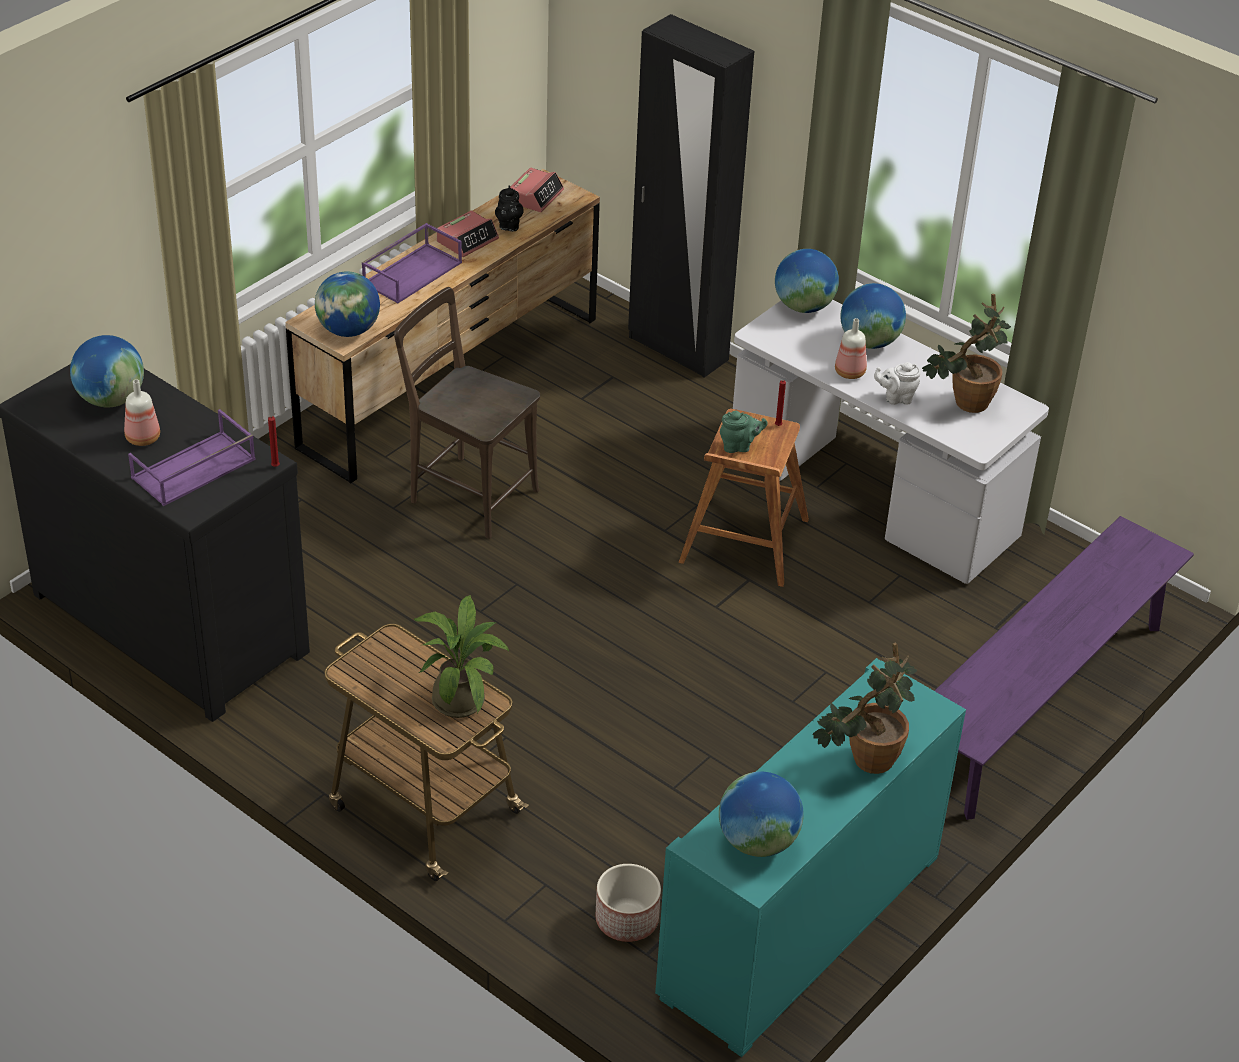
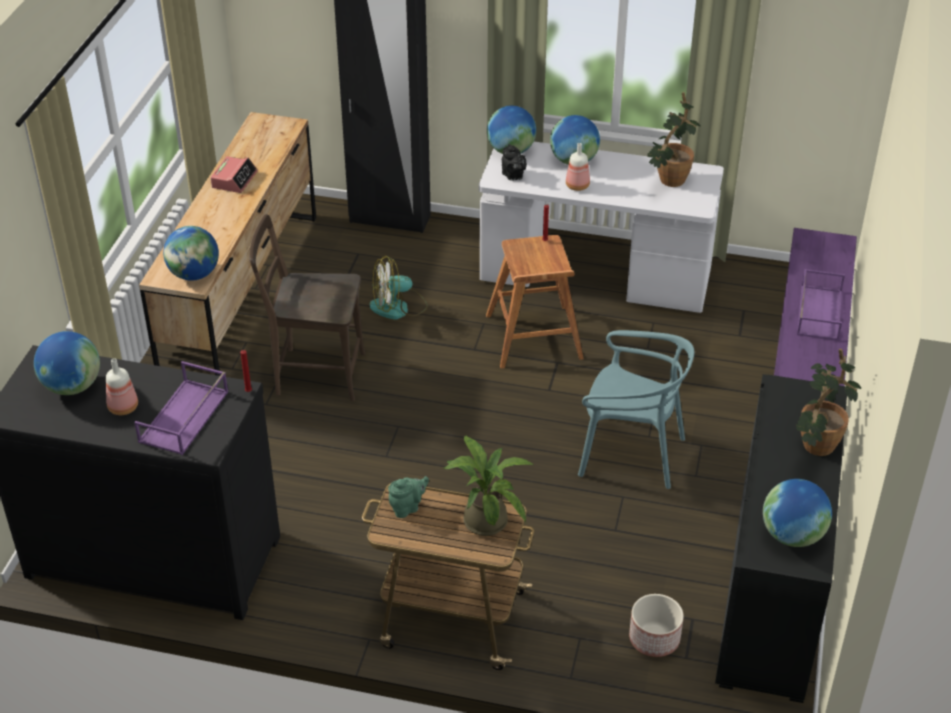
camera: 25 degrees left, 0 degrees up
purple tray [362,223,462,303] -> purple tray moved to [797,269,845,341]
black teapot [495,185,524,232] -> black teapot moved to [502,144,527,181]
alarm clock [510,168,564,212] -> none
turquoise cabinet [655,658,966,1057] -> black cabinet [715,374,847,703]
green teapot [720,411,768,453] -> green teapot moved to [388,476,429,518]
white teapot [874,362,921,405] -> none
none -> fan [370,256,428,319]
none -> turquoise chair [578,330,694,489]

